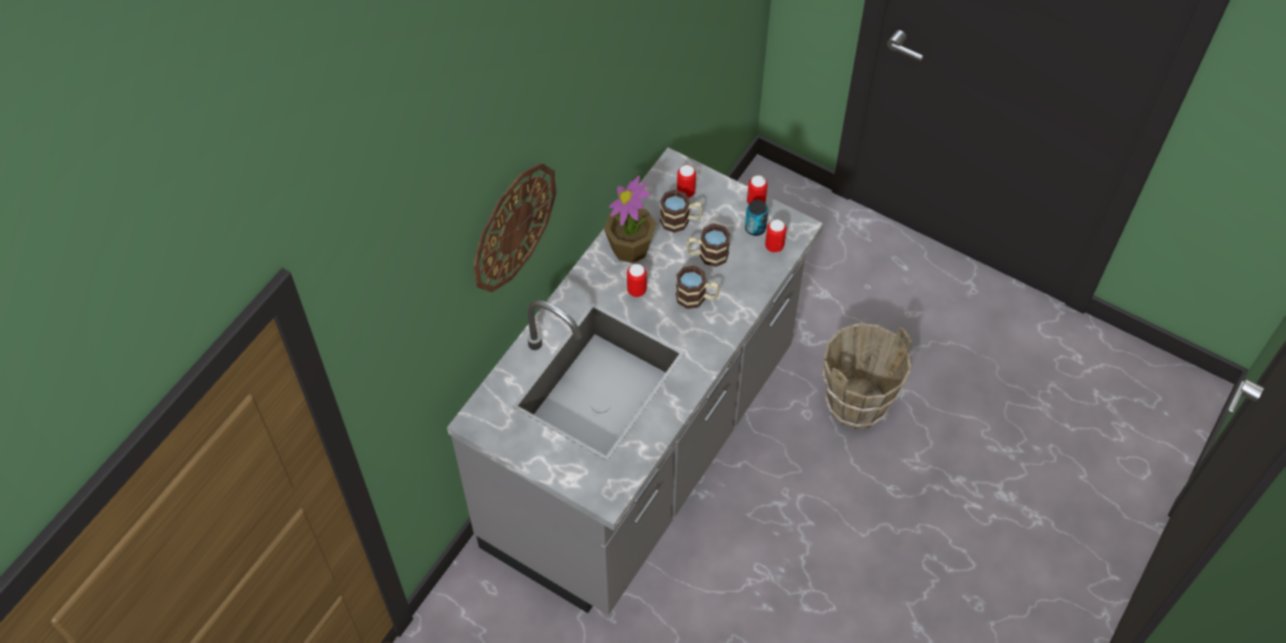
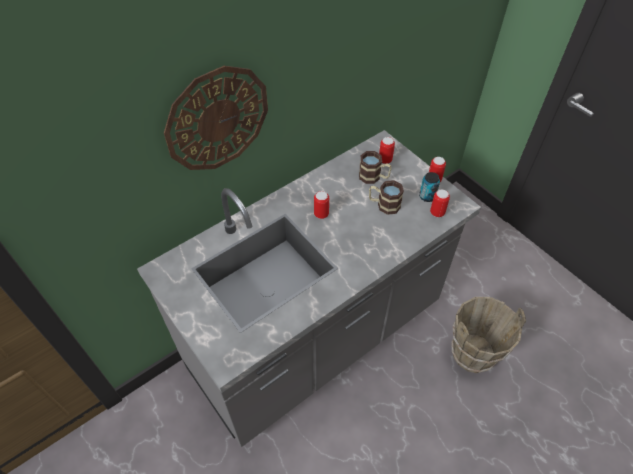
camera: 20 degrees right, 5 degrees down
potted plant [604,176,656,263] -> none
mug [676,266,720,309] -> none

